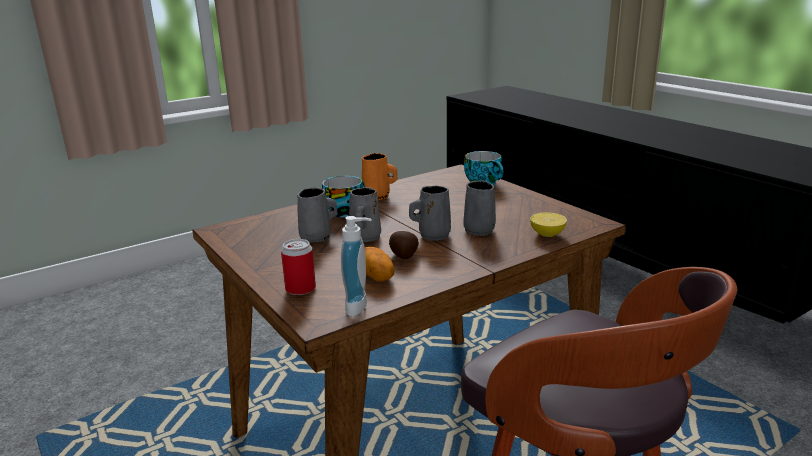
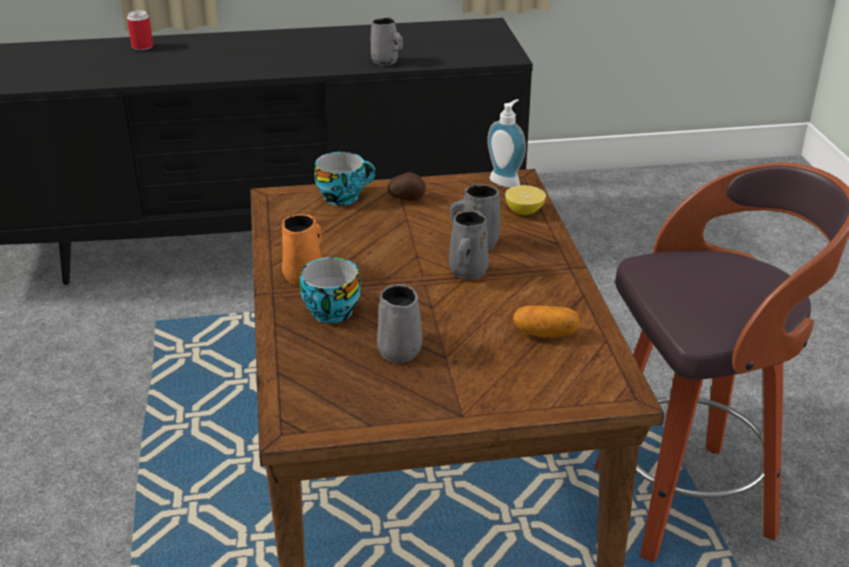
camera: 65 degrees left, 10 degrees up
can [281,239,316,295] -> can moved to [127,10,153,50]
soap dispenser [340,216,372,316] -> soap dispenser moved to [487,99,526,188]
grey mug [349,187,381,242] -> grey mug moved to [371,17,403,66]
potato [389,231,419,259] -> potato moved to [388,172,426,201]

